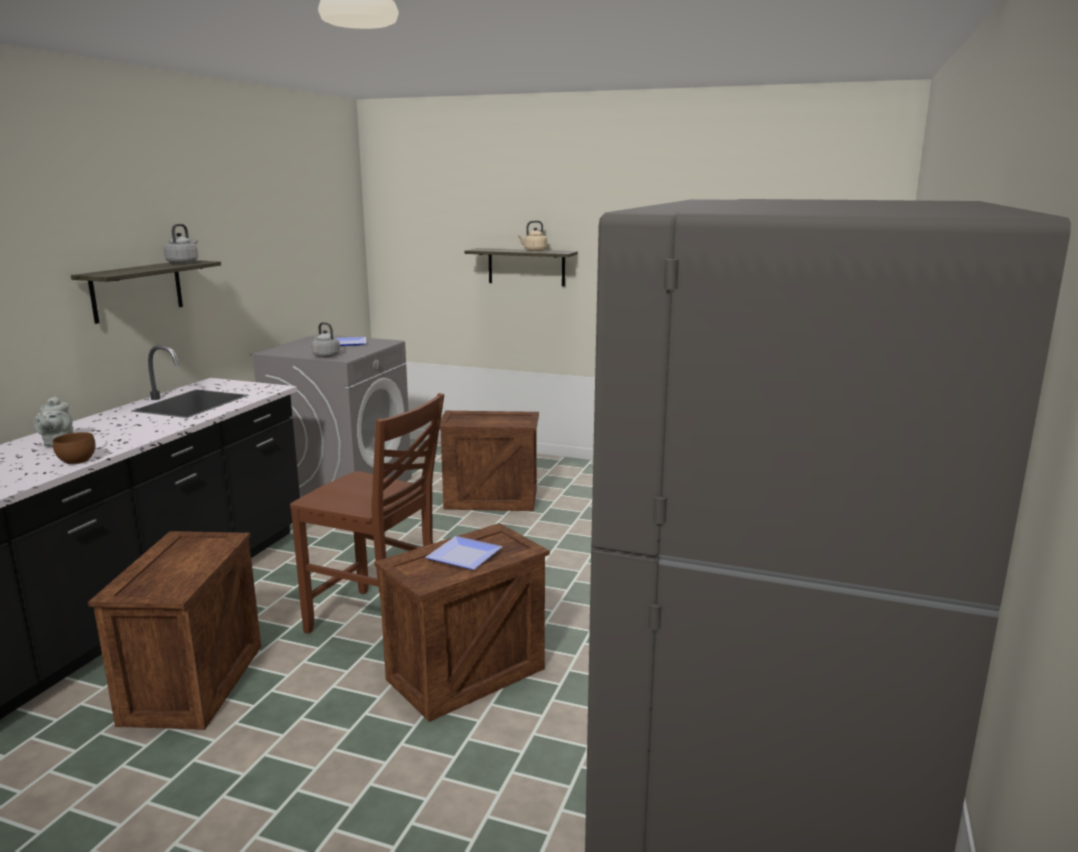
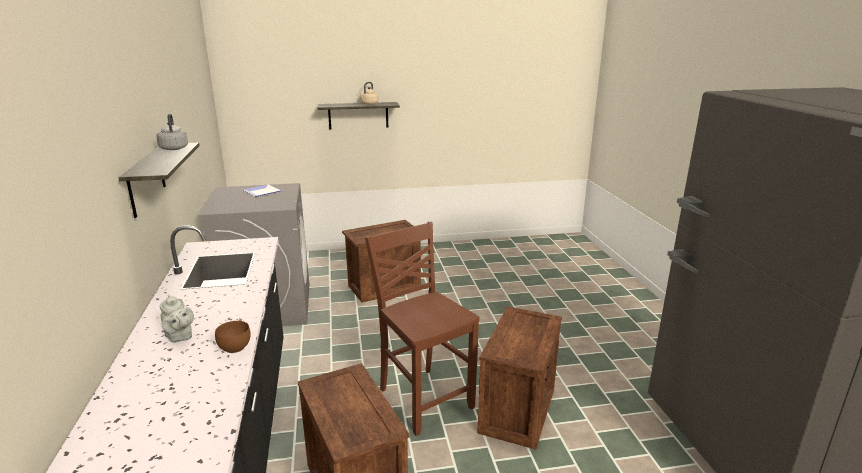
camera: 30 degrees left, 5 degrees up
brown chair [290,393,444,634] -> brown chair turned 120 degrees counterclockwise [365,222,479,436]
grey kettle [312,322,340,357] -> none
plate [425,536,502,570] -> none

